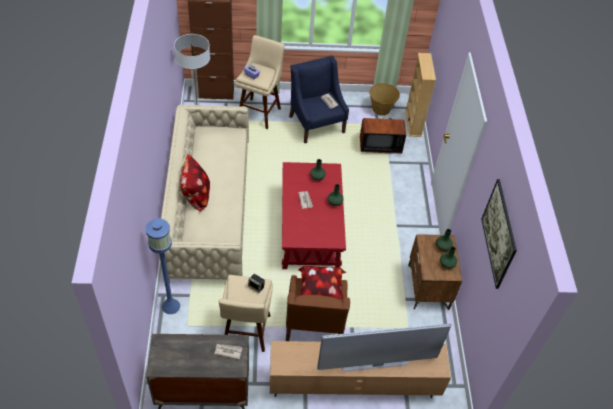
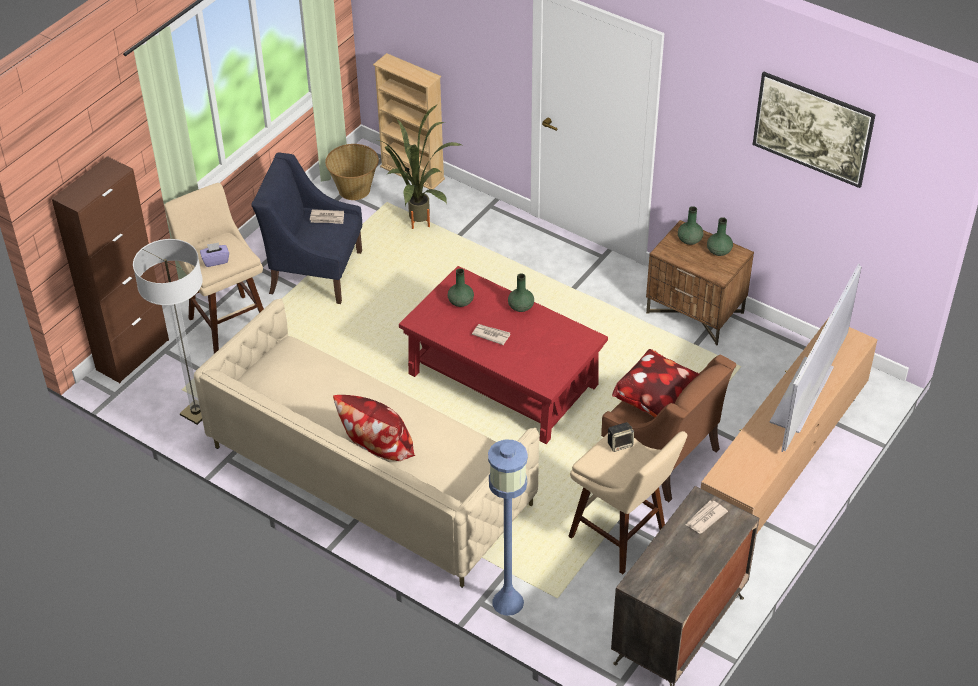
camera: 50 degrees left, 5 degrees down
television [360,106,406,154] -> potted plant [378,104,462,229]

